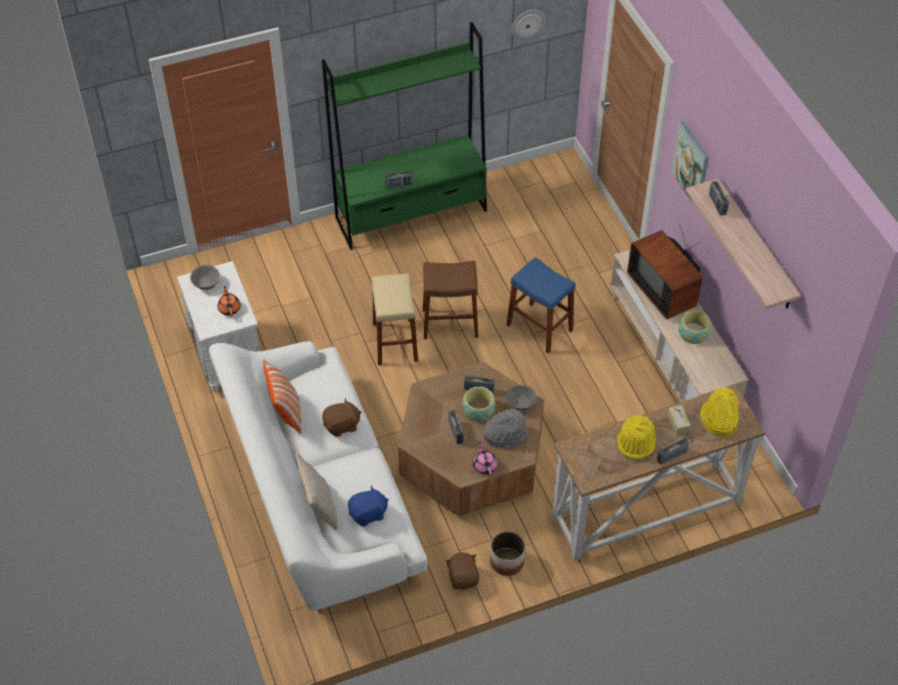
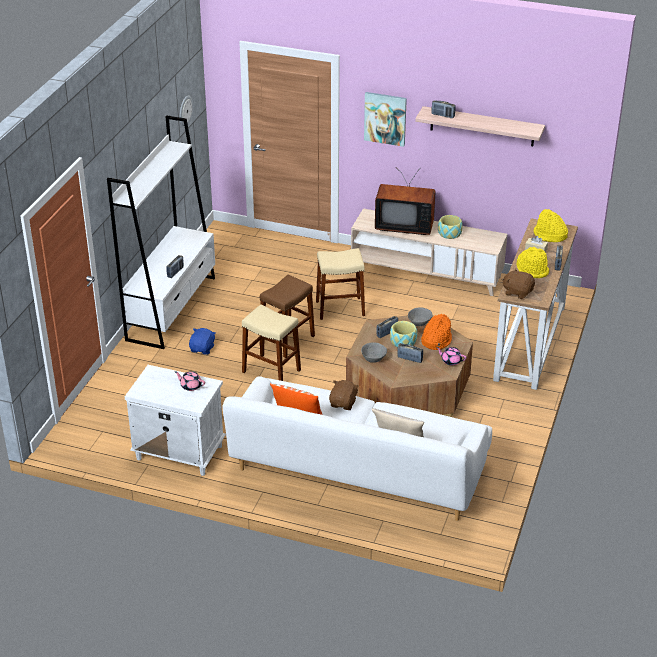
camera: 50 degrees left, 15 degrees down
grey bowl [190,265,220,290] -> grey bowl moved to [361,342,387,363]
orange teapot [218,285,241,316] -> pink teapot [175,371,205,391]
green bookcase [322,22,487,250] -> white bookcase [107,115,215,349]
blue plush toy [348,485,389,526] -> blue plush toy moved to [189,328,216,355]
brown plush toy [445,552,479,590] -> brown plush toy moved to [502,269,535,299]
grey hat [484,409,528,448] -> orange hat [421,314,452,350]
planter [490,531,525,576] -> none
blue stool [507,257,576,353] -> beige stool [316,248,365,320]

